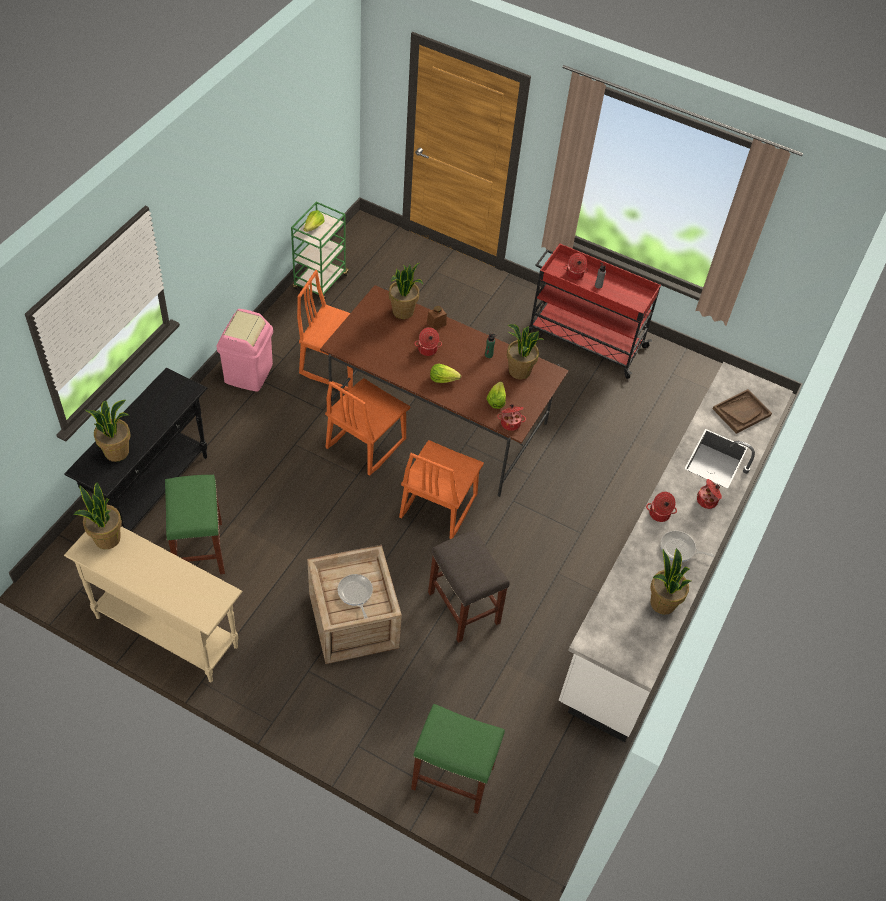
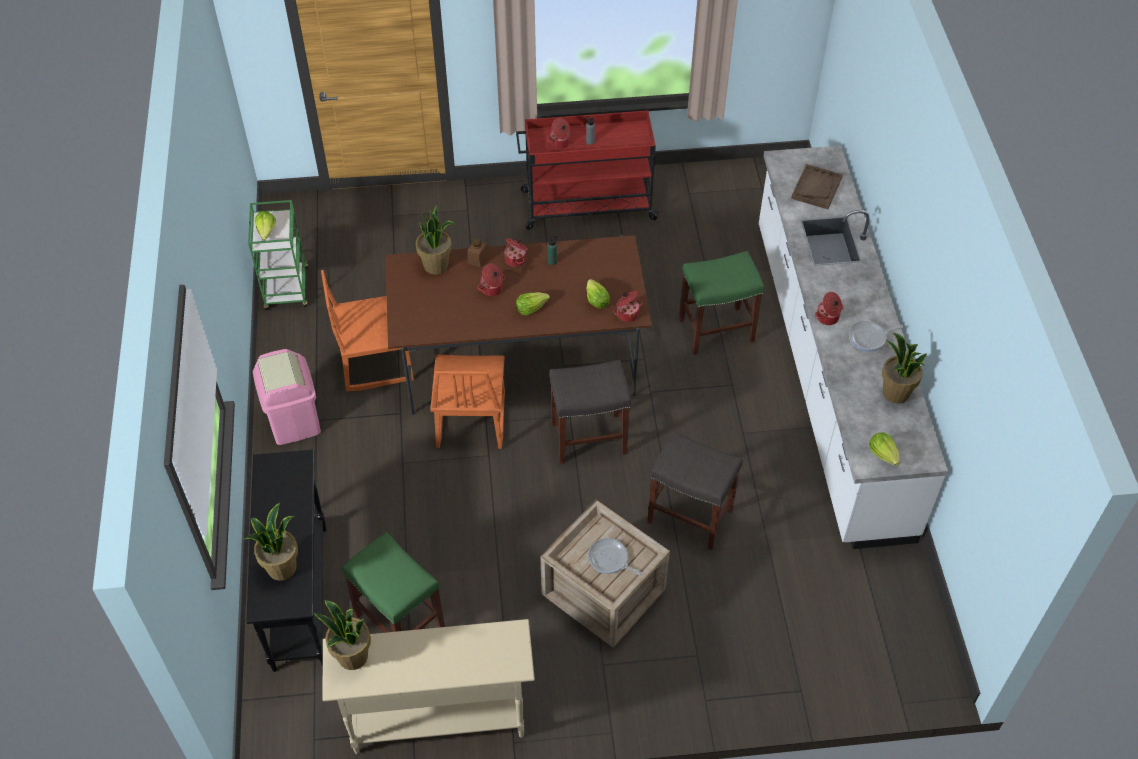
camera: 30 degrees left, 0 degrees up
orange chair [399,440,484,539] -> grey stool [549,360,631,464]
green stool [411,704,505,814] -> green stool moved to [679,251,764,355]
potted plant [507,324,544,379] -> none
cooking pot [697,479,722,509] -> cooking pot moved to [504,238,527,267]
none -> lettuce [869,432,900,466]

